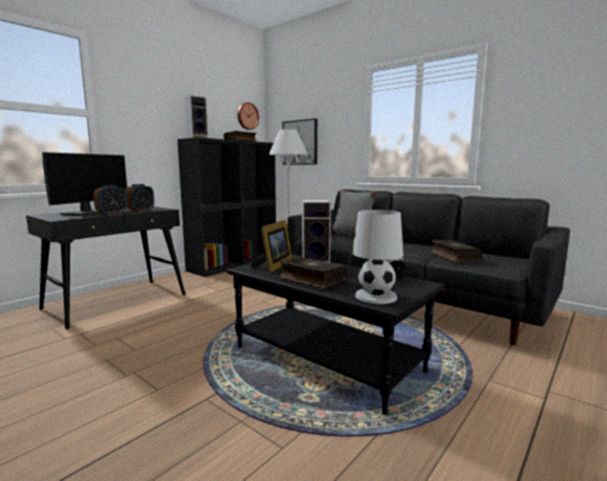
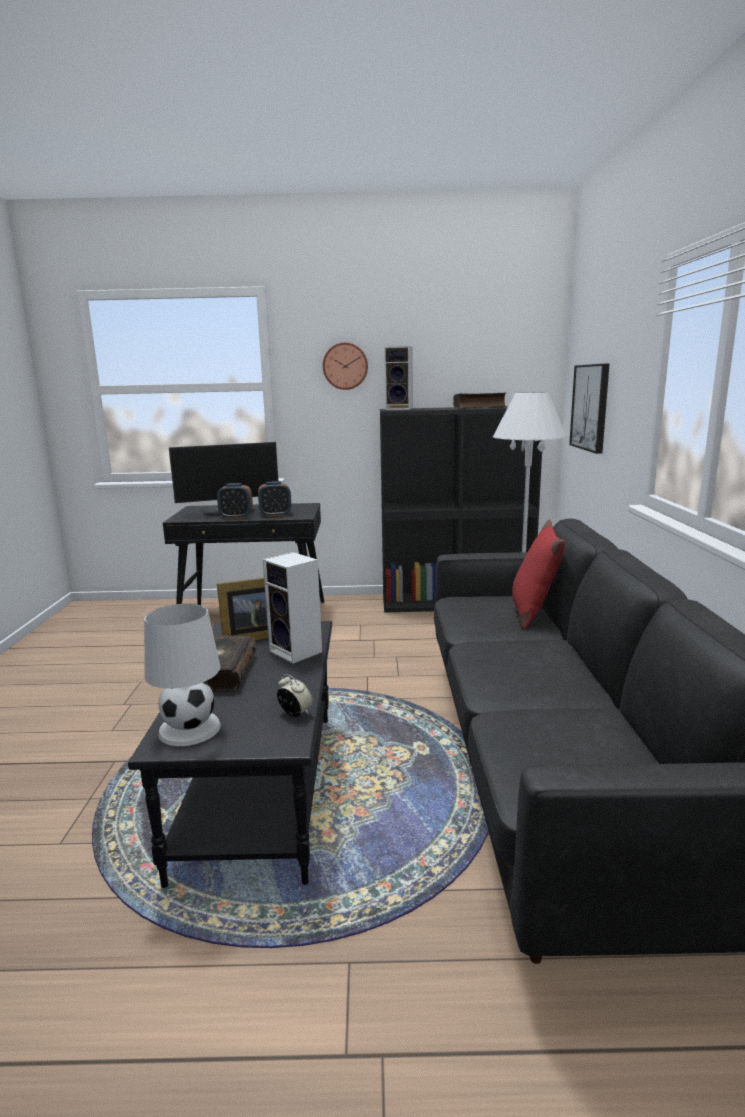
camera: 50 degrees right, 5 degrees up
wall clock [238,102,259,130] -> wall clock moved to [323,342,368,390]
grey pillow [331,189,377,236] -> red pillow [512,520,565,630]
book [430,240,482,262] -> none

